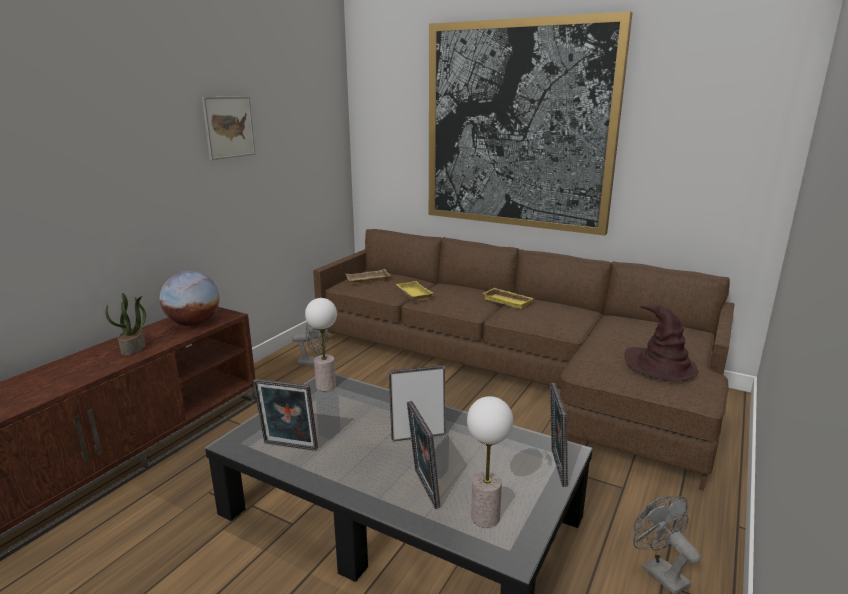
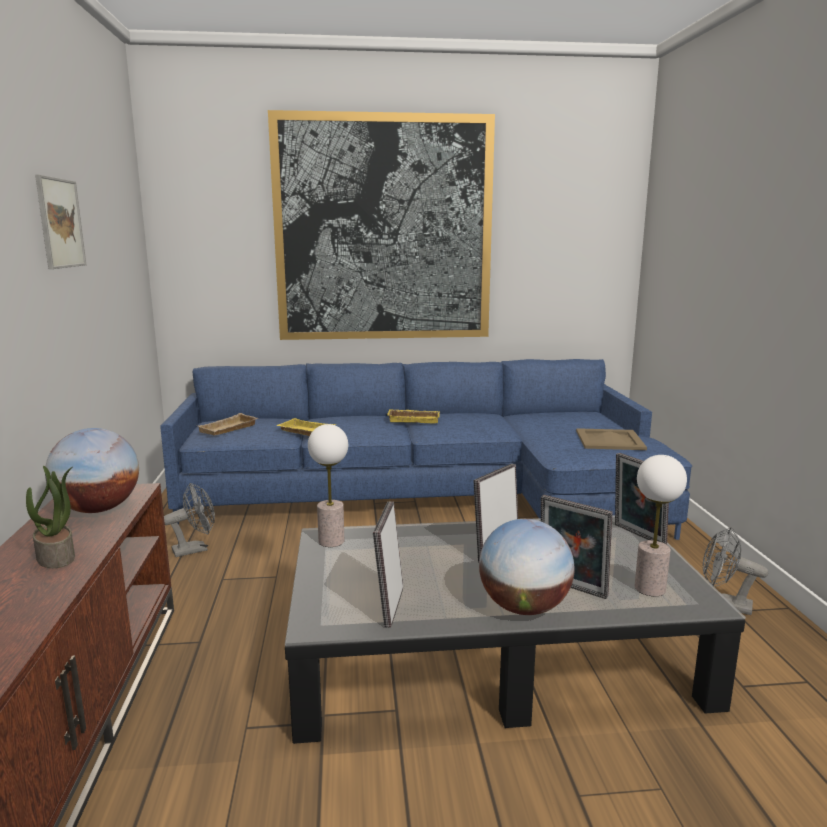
camera: 35 degrees left, 5 degrees down
picture frame [253,379,318,451] -> picture frame turned 120 degrees clockwise [373,501,403,628]
brown sofa [313,229,734,491] -> blue sofa [160,359,692,540]
brown hat [624,305,699,382] -> beige tray [576,428,647,450]
none -> globe [479,519,574,615]

